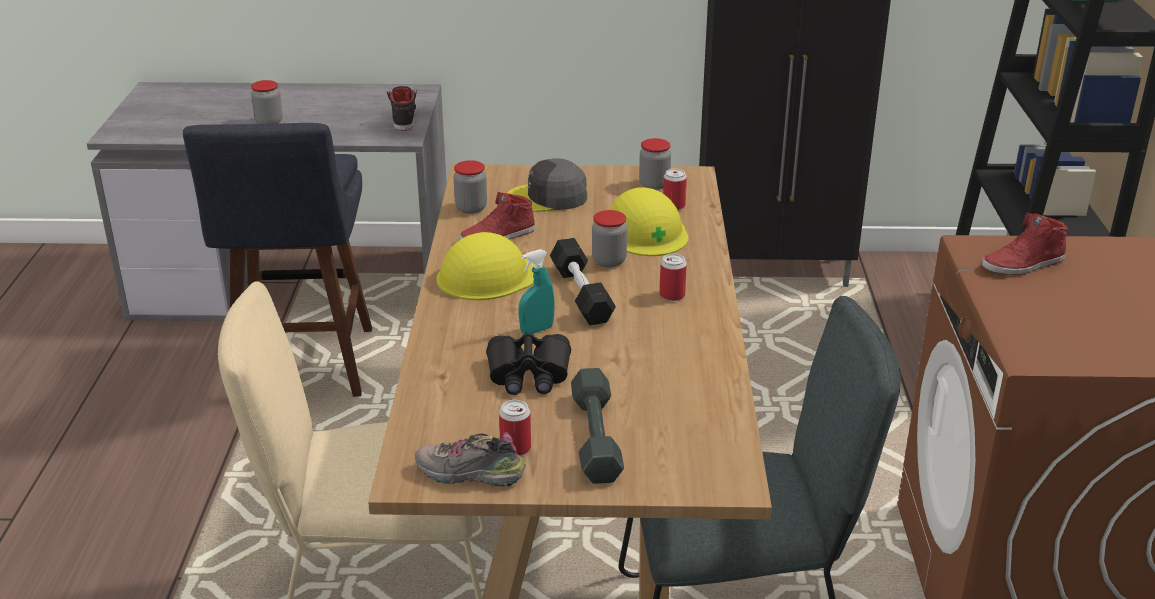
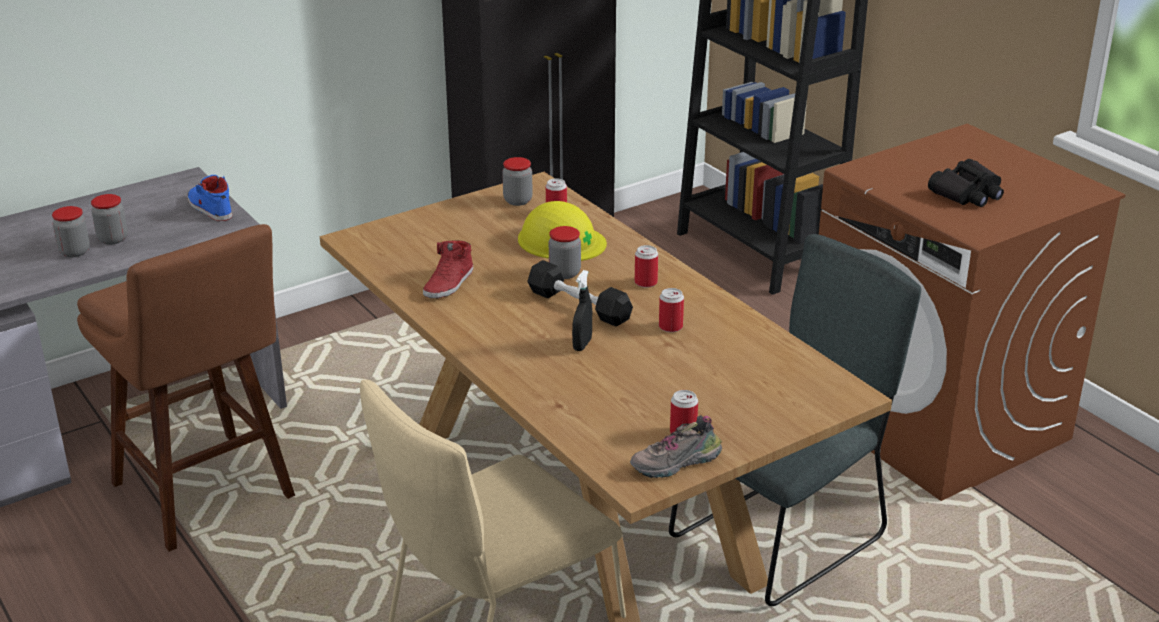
camera: 35 degrees left, 0 degrees up
blue stool [183,123,372,397] -> brown stool [77,224,295,552]
black shoe [387,86,417,131] -> blue shoe [187,175,232,221]
yellow hard hat [436,232,534,300] -> none
jar [454,160,487,214] -> jar moved to [91,194,128,245]
black binoculars [486,333,571,395] -> black binoculars moved to [928,159,1004,207]
grey cap [508,158,587,212] -> none
turquoise spray bottle [519,249,555,334] -> black spray bottle [572,270,592,351]
grey dumbbell [571,368,624,484] -> none
red shoe [982,212,1068,275] -> none
none -> can [659,288,684,332]

